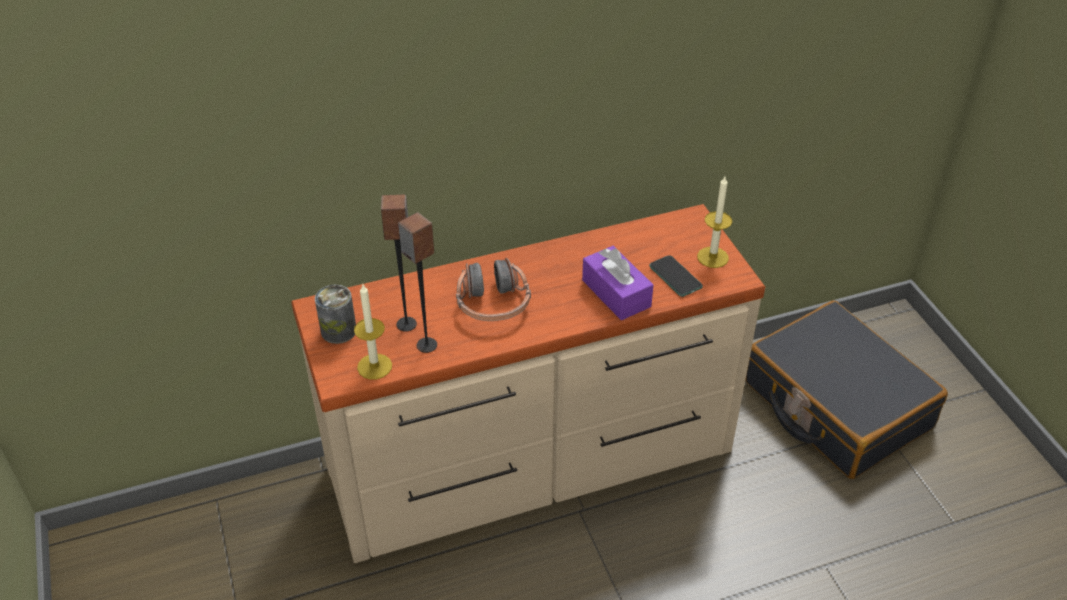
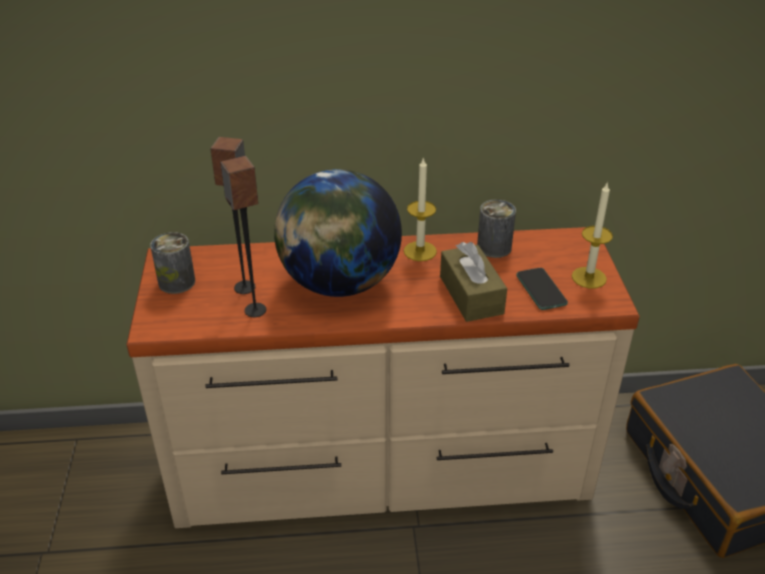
camera: 15 degrees right, 5 degrees down
candle [354,285,392,380] -> candle moved to [404,157,437,261]
headphones [456,258,531,321] -> globe [274,169,402,297]
purple tissue box [582,246,654,320] -> brown tissue box [440,242,507,322]
none -> can [477,199,516,258]

